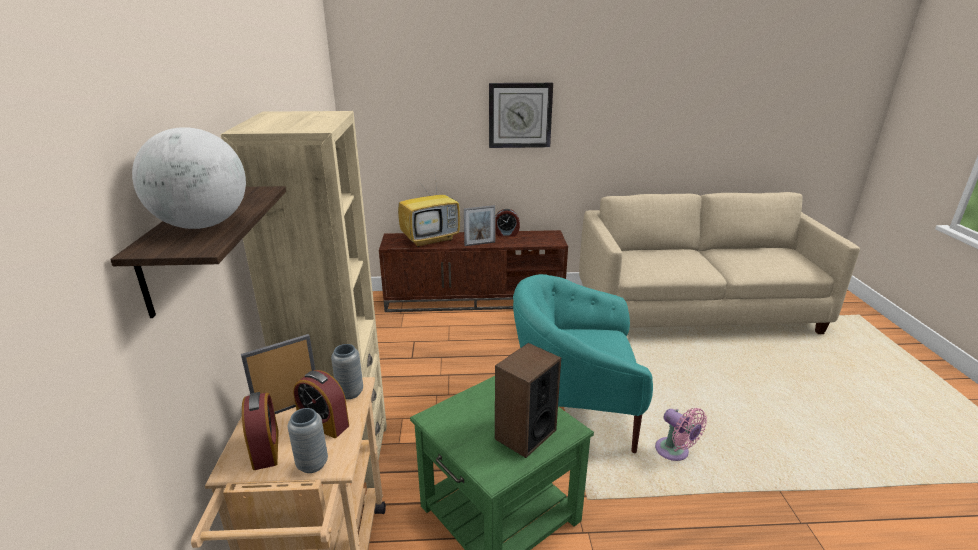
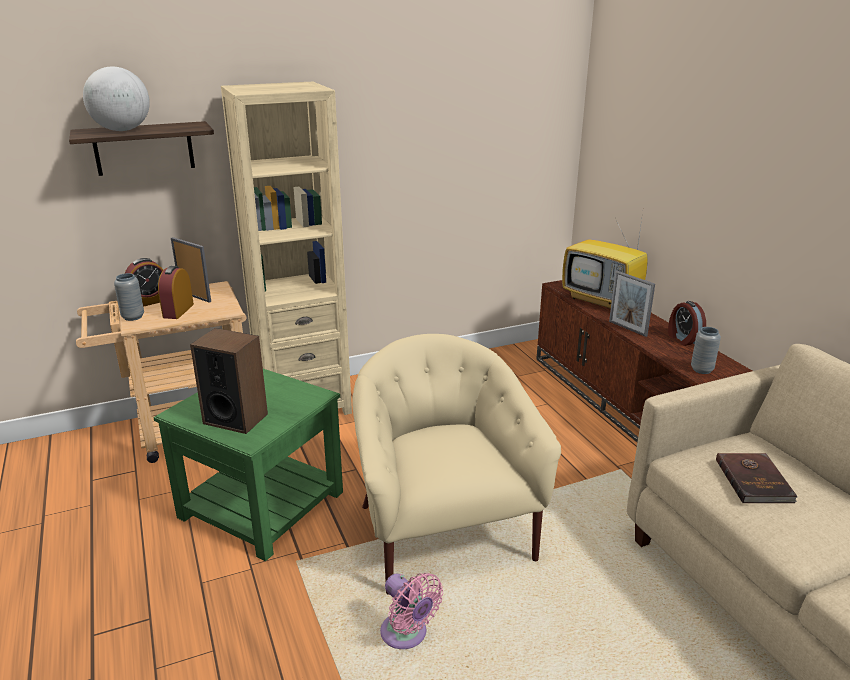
camera: 70 degrees right, 0 degrees up
grey vase [331,344,363,399] -> grey vase moved to [691,327,721,374]
wall clock [489,83,553,148] -> none
turquoise armchair [513,274,653,453] -> beige armchair [352,334,561,595]
pink fan [655,408,707,461] -> pink fan turned 75 degrees counterclockwise [380,573,443,649]
none -> brown book [716,453,797,503]

